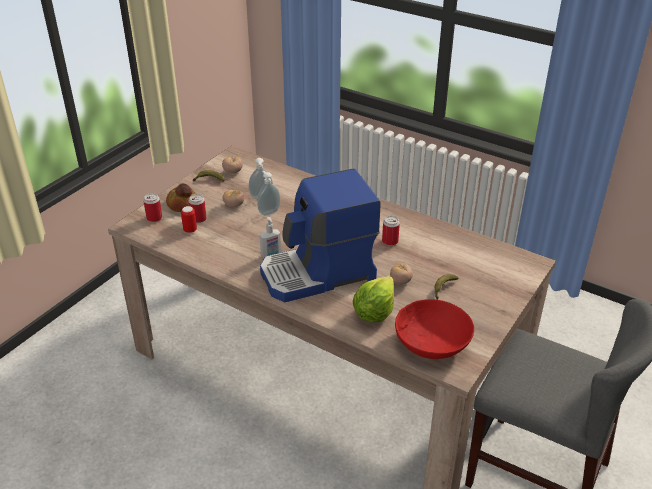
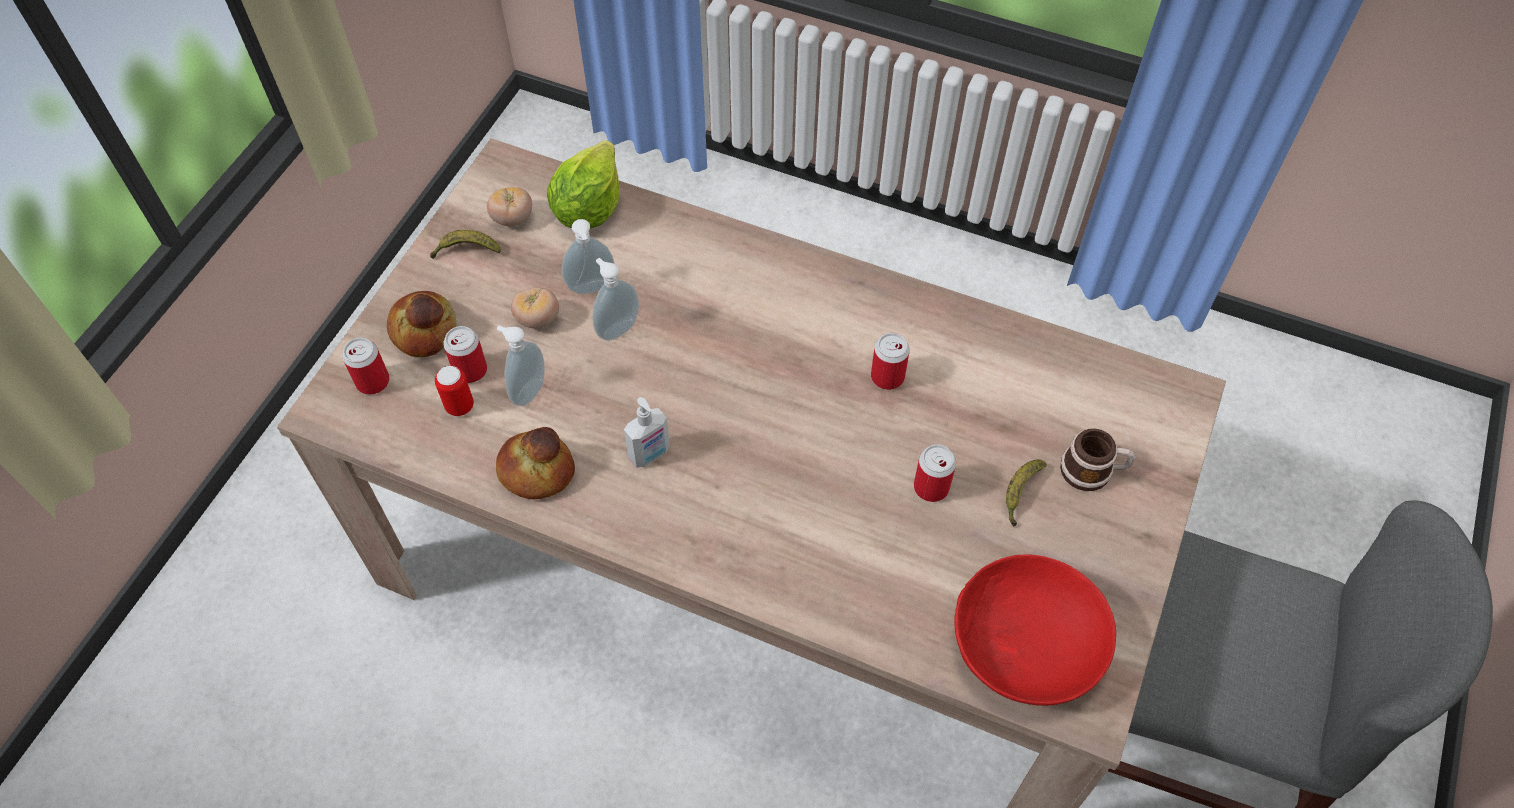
camera: 10 degrees left, 20 degrees up
coffee machine [260,169,381,302] -> none
lettuce [352,276,394,322] -> lettuce moved to [547,140,620,228]
tomato [390,263,413,285] -> can [914,444,956,502]
none -> bread [496,427,575,500]
none -> soap dispenser [497,325,545,406]
none -> mug [1060,428,1136,491]

